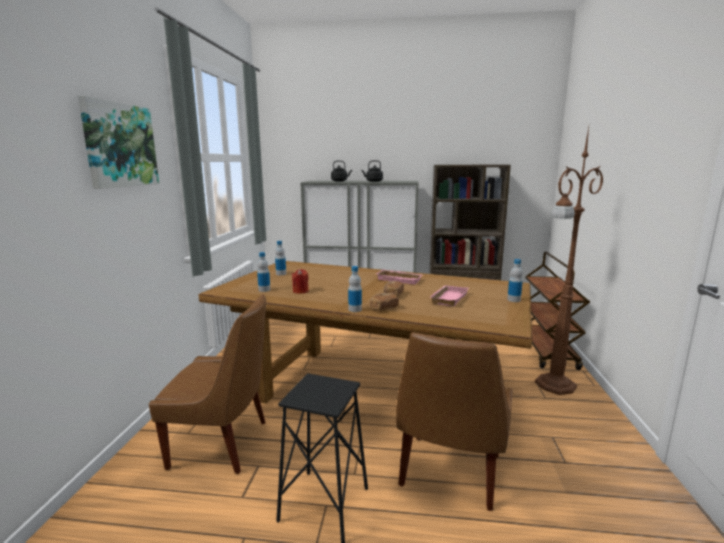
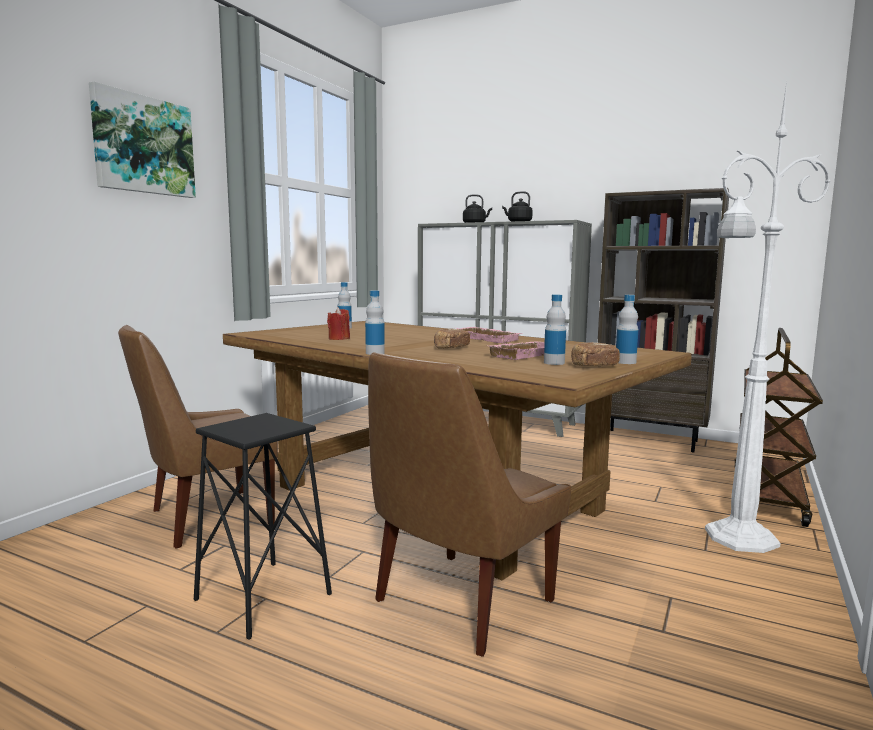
camera: 20 degrees right, 5 degrees down
brown chair [149,294,266,474] -> brown chair turned 120 degrees clockwise [118,325,278,549]
bottle [257,252,270,292] -> bottle moved to [544,295,566,365]
bread [370,293,399,311] -> bread moved to [571,342,620,366]
brown floor lamp [535,127,603,395] -> white floor lamp [705,82,831,553]

